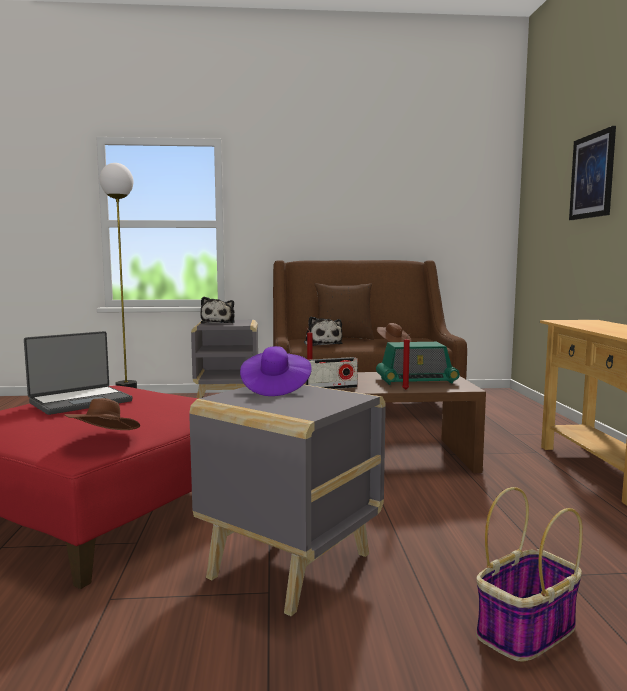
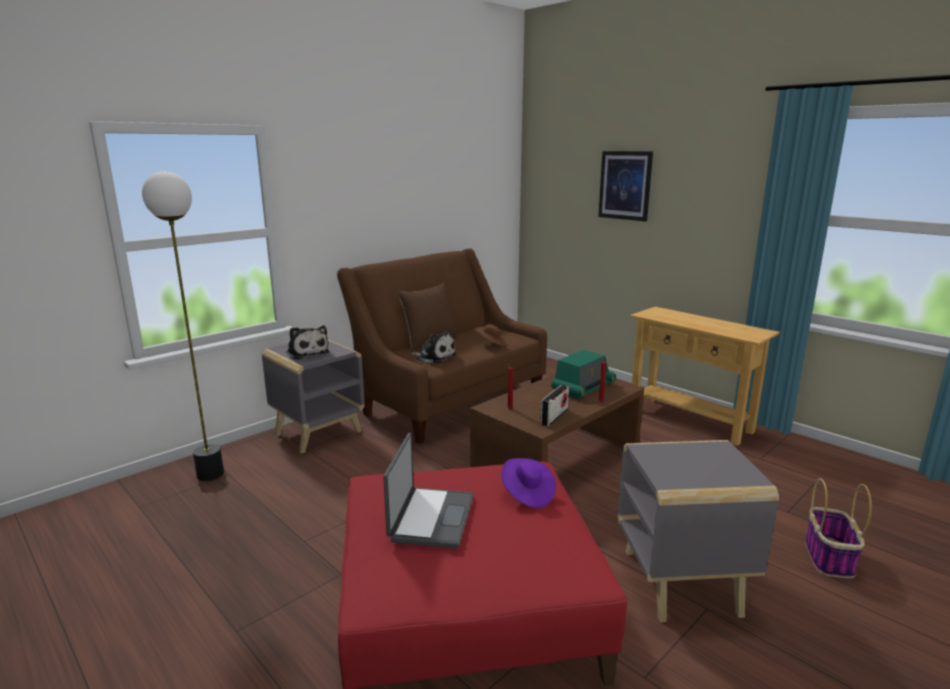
camera: 40 degrees left, 10 degrees up
brown hat [65,398,140,430] -> none
purple hat [240,346,312,396] -> purple hat moved to [501,458,556,508]

